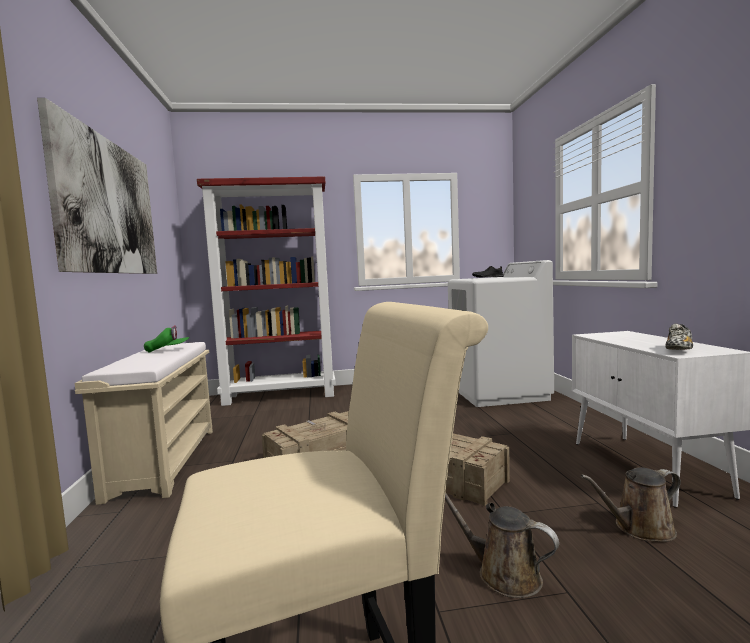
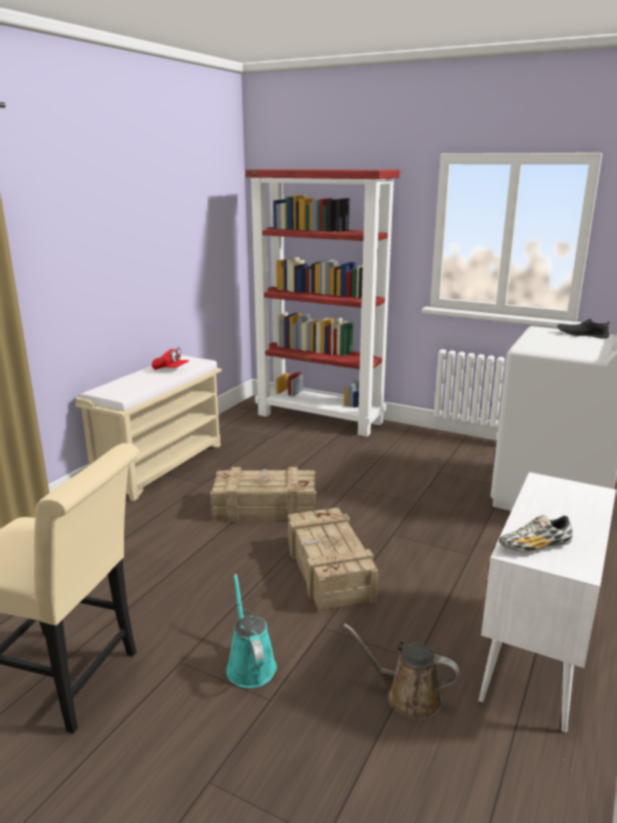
camera: 35 degrees right, 15 degrees up
picture [37,98,157,274] -> none
green cap [144,325,190,352] -> red cap [152,347,190,370]
brown watering can [445,492,559,598] -> turquoise watering can [226,574,277,688]

